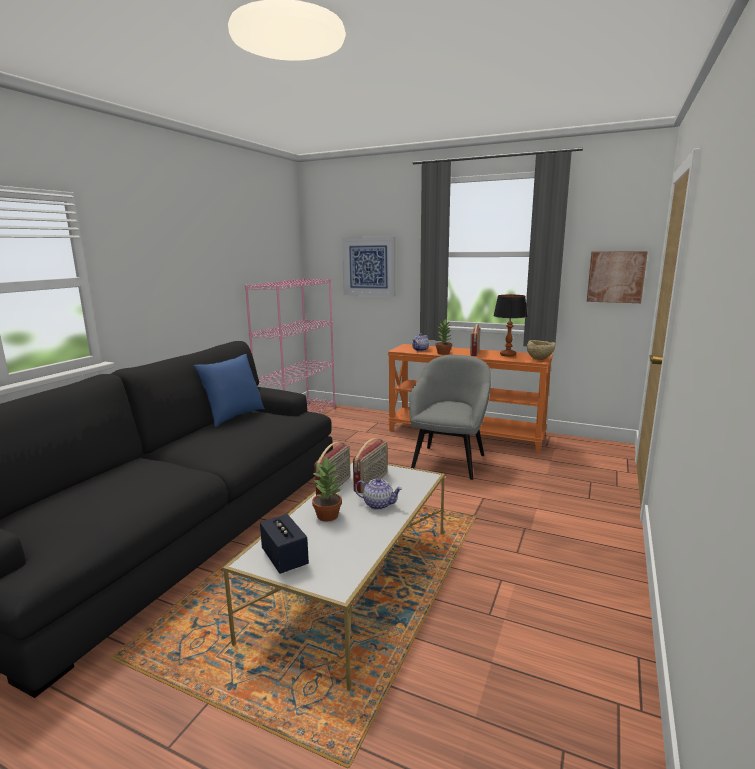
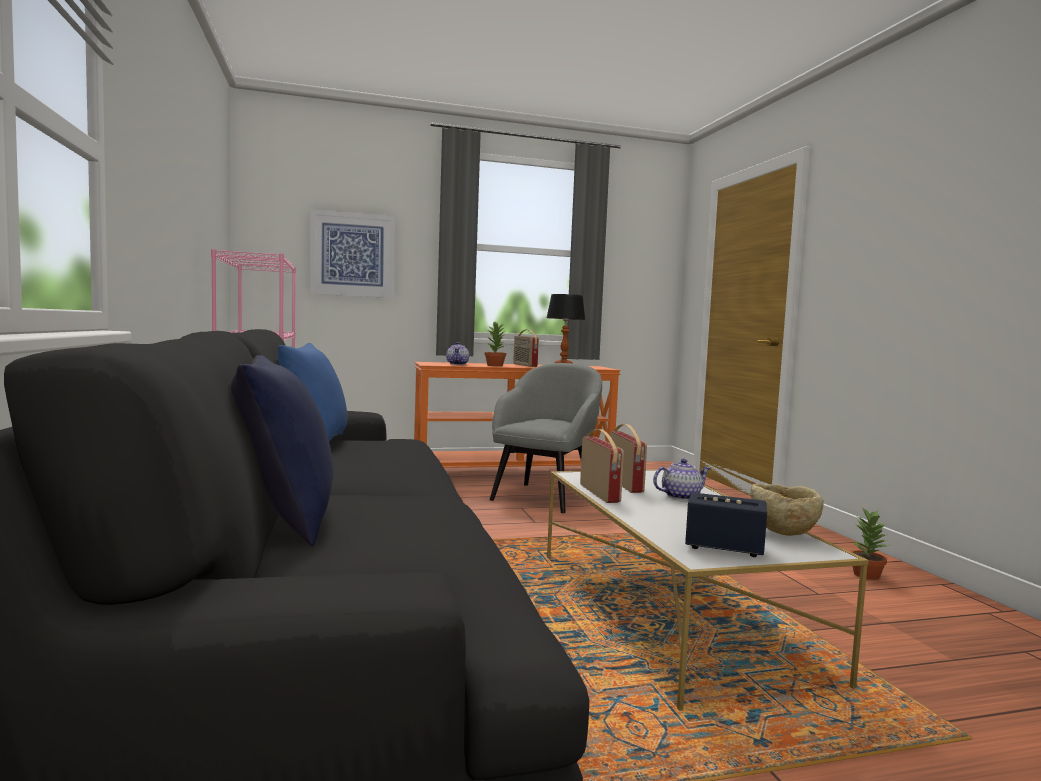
camera: 40 degrees left, 10 degrees down
potted plant [312,457,342,521] -> potted plant moved to [851,507,888,580]
grey armchair [409,355,491,480] -> grey armchair turned 45 degrees clockwise [490,363,602,513]
beige bowl [527,340,555,360] -> beige bowl moved to [750,483,824,536]
picture [587,251,648,303] -> none
none -> blue pillow [230,355,334,546]

